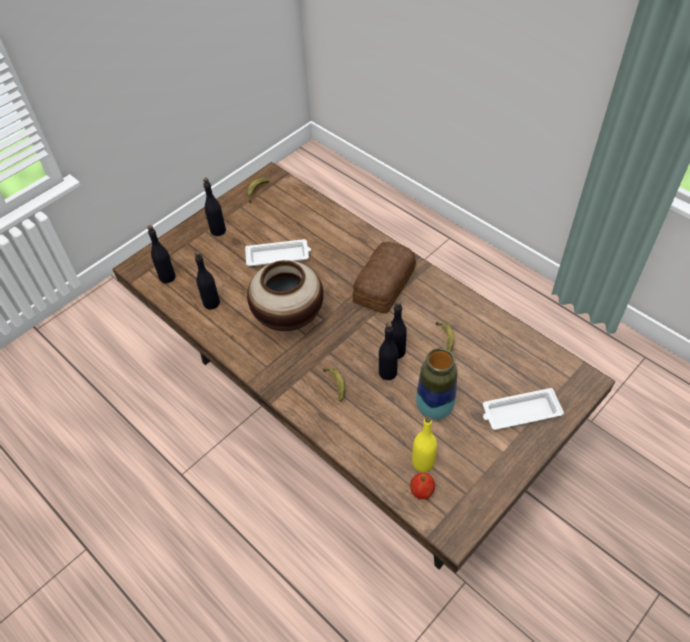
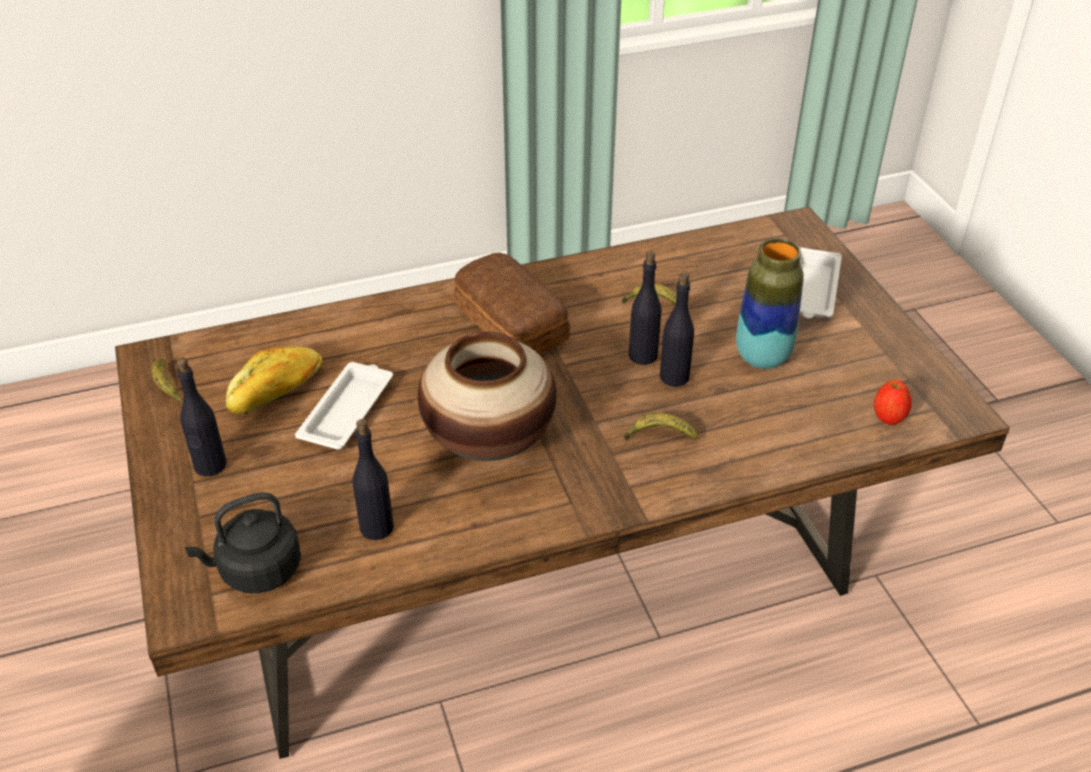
camera: 65 degrees left, 10 degrees down
black bottle [147,225,176,283] -> black kettle [185,492,301,593]
yellow bottle [412,416,437,472] -> none
none -> bread [226,347,323,414]

